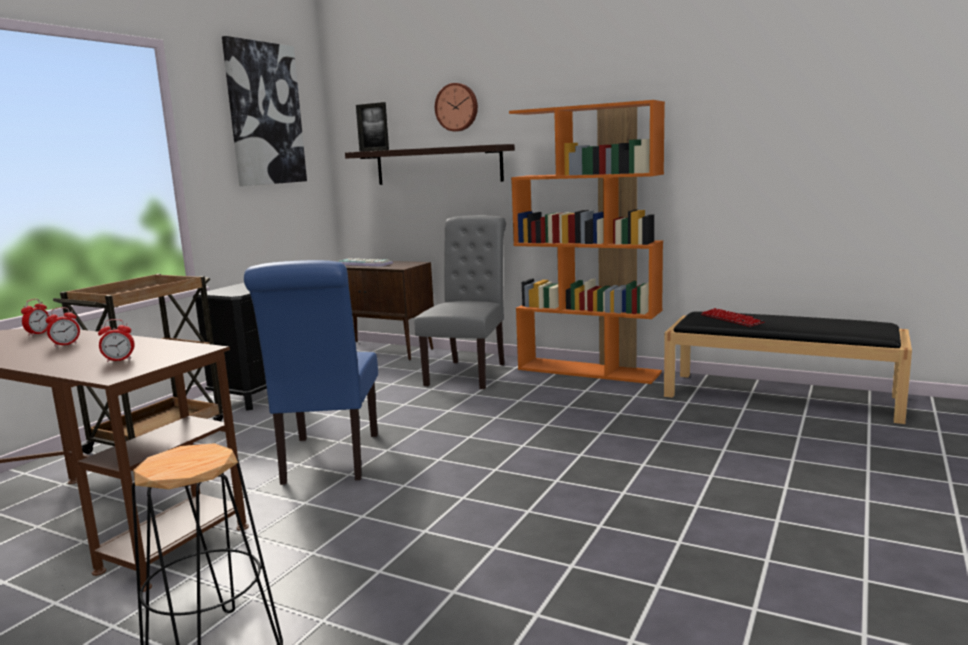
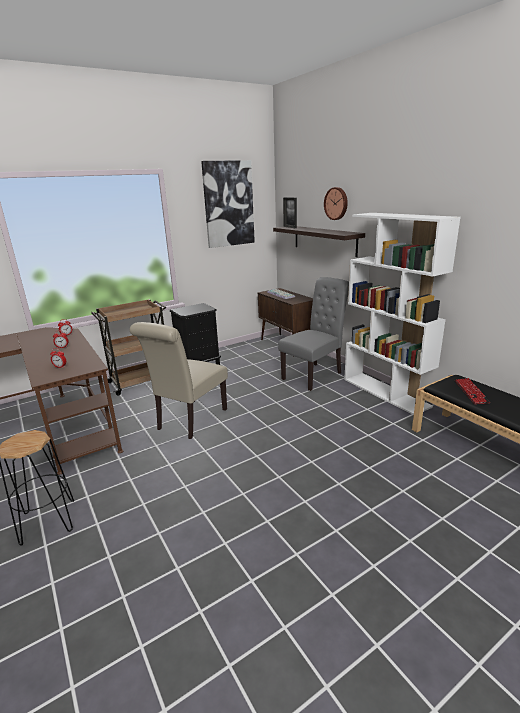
camera: 30 degrees right, 10 degrees up
blue chair [244,260,378,485] -> beige chair [130,322,228,439]
orange bookcase [509,100,665,384] -> white bookcase [344,213,461,415]

